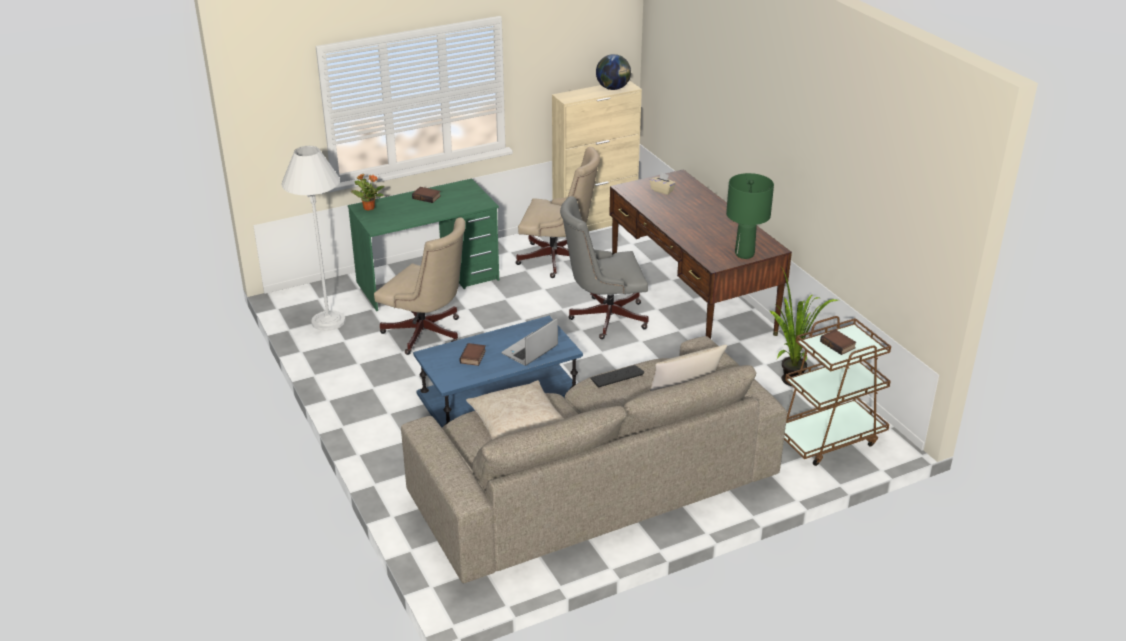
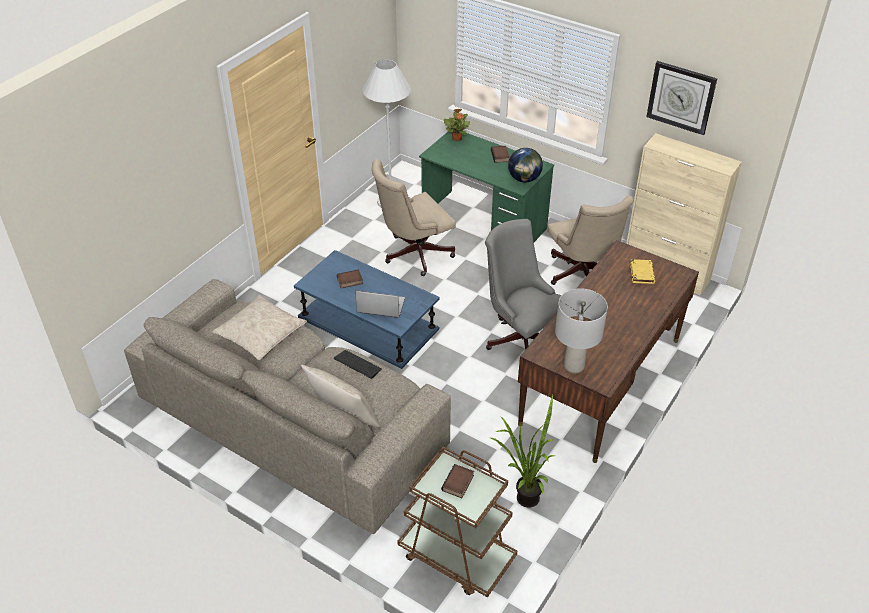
camera: 60 degrees right, 10 degrees up
beige office chair [374,218,466,355] -> beige office chair turned 60 degrees clockwise [372,159,456,276]
globe [596,54,631,90] -> globe moved to [508,148,543,183]
beige tissue box [650,172,676,195] -> yellow book [630,259,655,284]
green table lamp [726,173,774,259] -> grey table lamp [555,288,608,373]
none -> wall clock [646,61,717,135]

